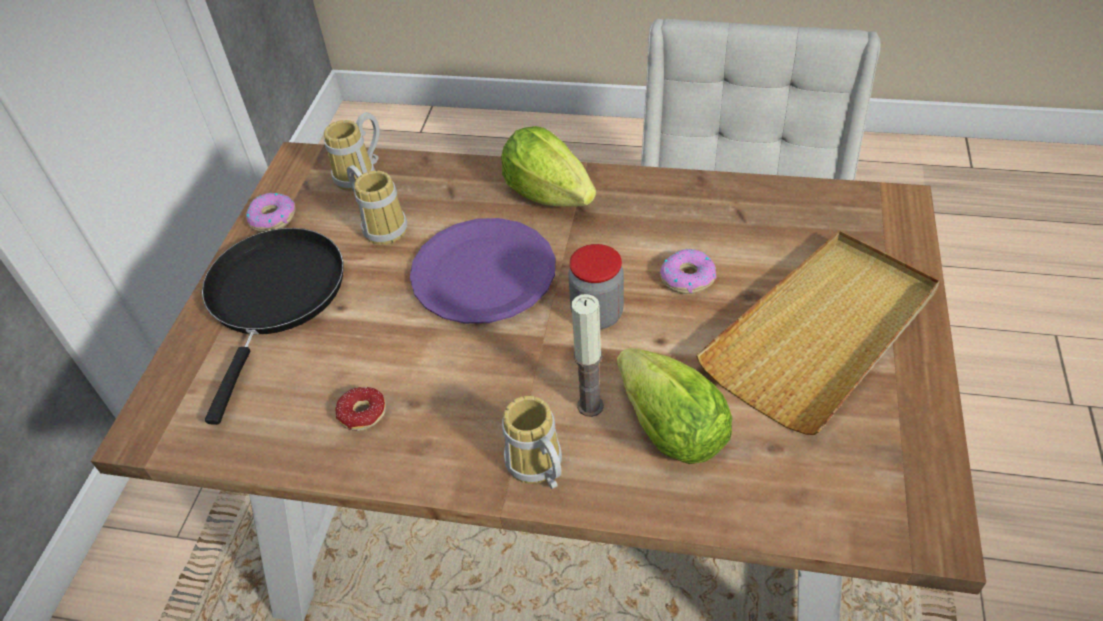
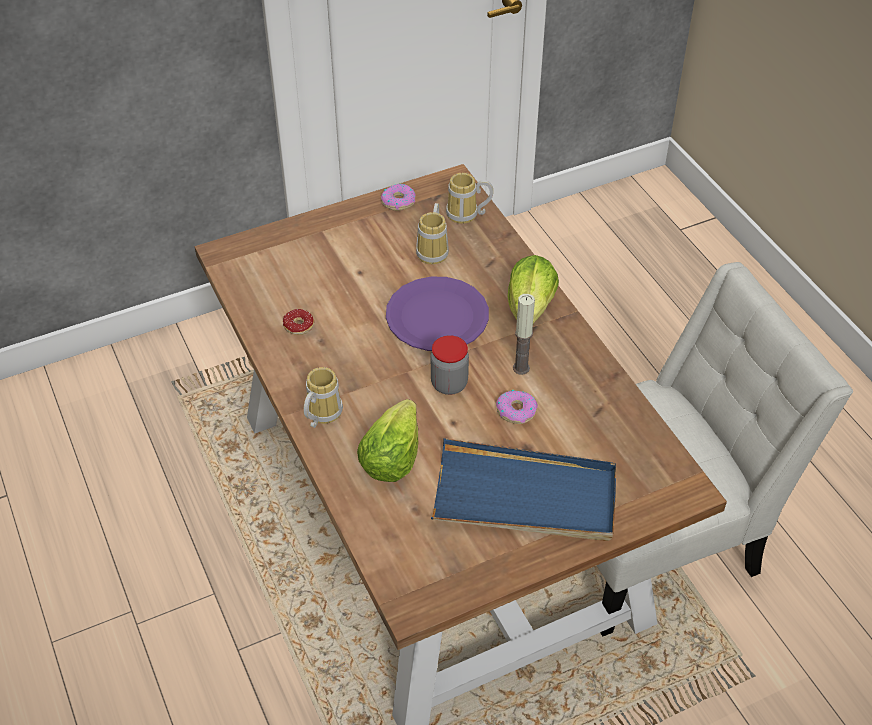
camera: 50 degrees right, 0 degrees up
black frying pan [202,228,344,425] -> none
candle [572,294,604,417] -> candle moved to [513,294,535,375]
beige tray [696,231,940,435] -> blue tray [431,438,616,541]

